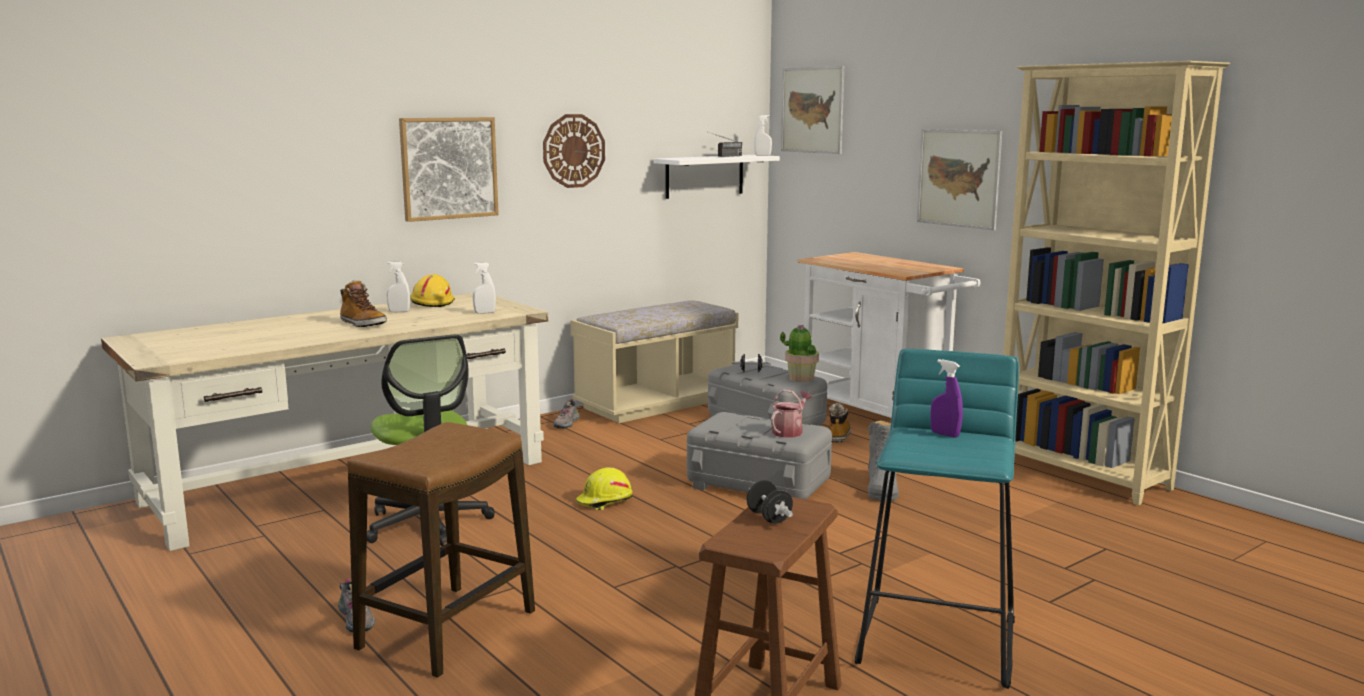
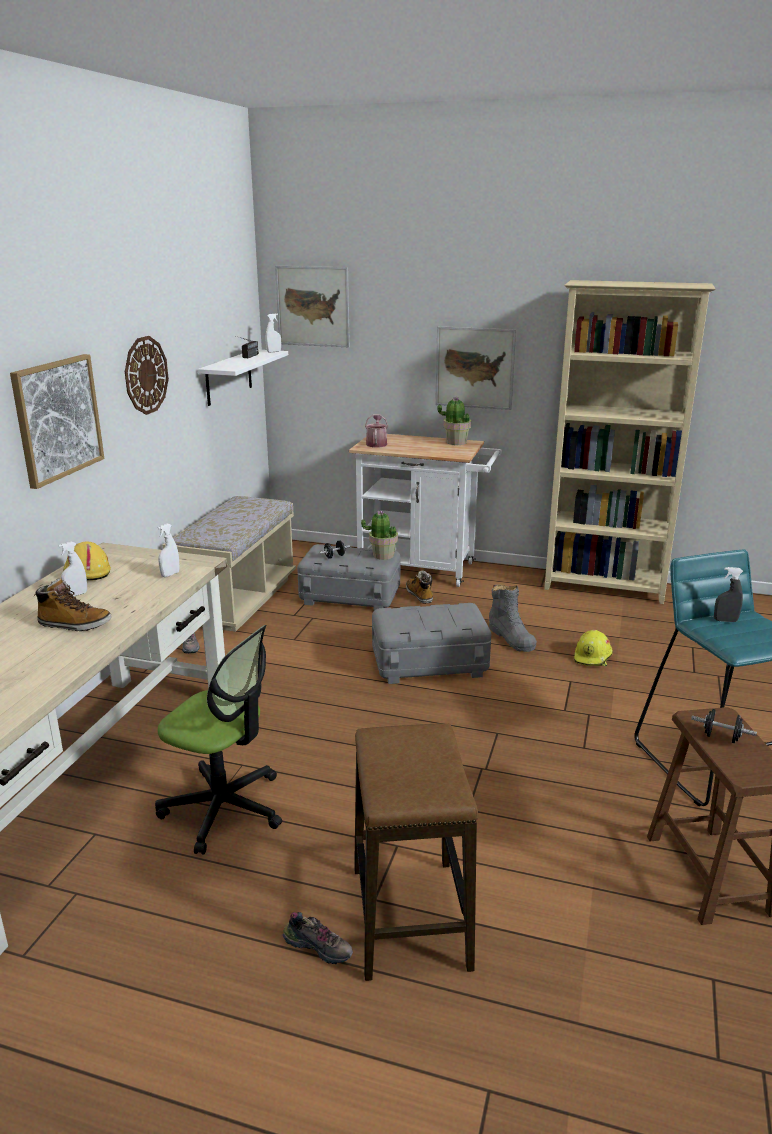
camera: 35 degrees left, 10 degrees up
yellow hard hat [576,467,633,511] -> yellow hard hat moved to [574,629,613,666]
watering can [771,390,812,438] -> watering can moved to [365,414,388,447]
purple spray bottle [931,359,963,437] -> grey spray bottle [714,567,743,622]
none -> potted plant [437,397,471,445]

